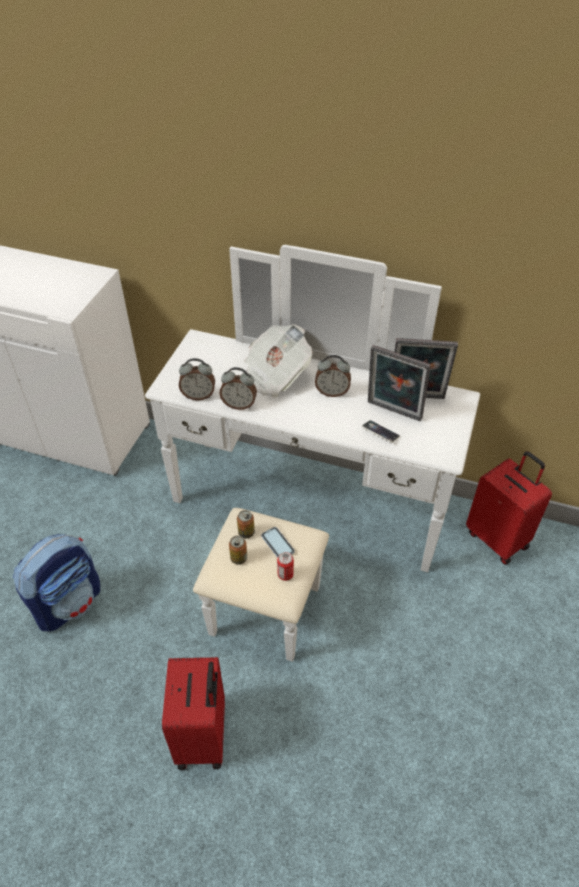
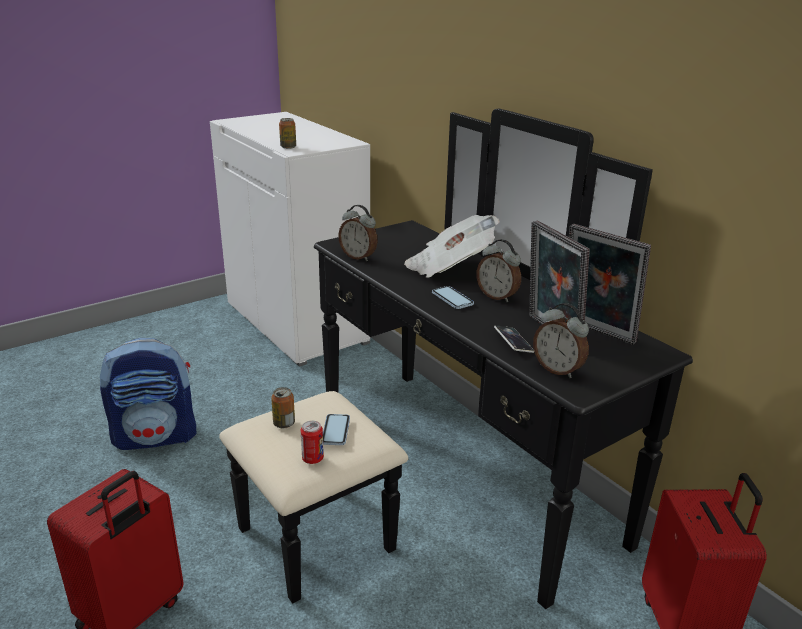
camera: 35 degrees right, 20 degrees down
white dresser [145,245,480,662] -> black dresser [219,108,693,609]
alarm clock [219,367,257,410] -> alarm clock moved to [533,303,589,378]
can [237,510,255,538] -> can moved to [279,118,296,149]
none -> phone [432,286,474,309]

